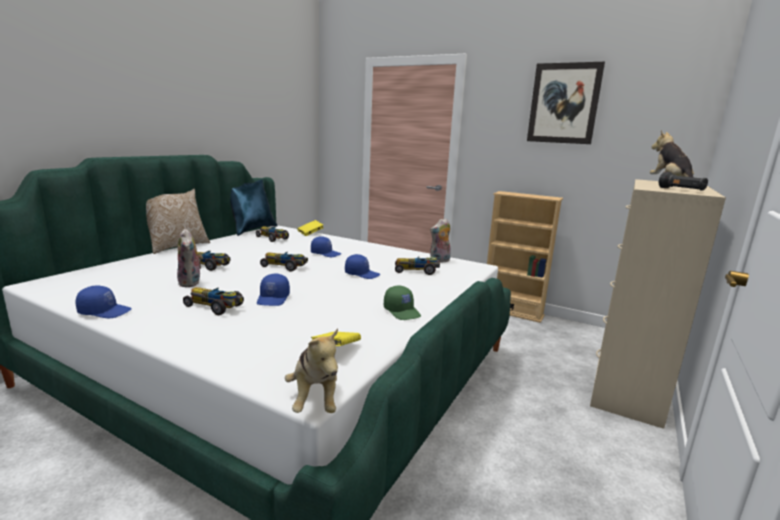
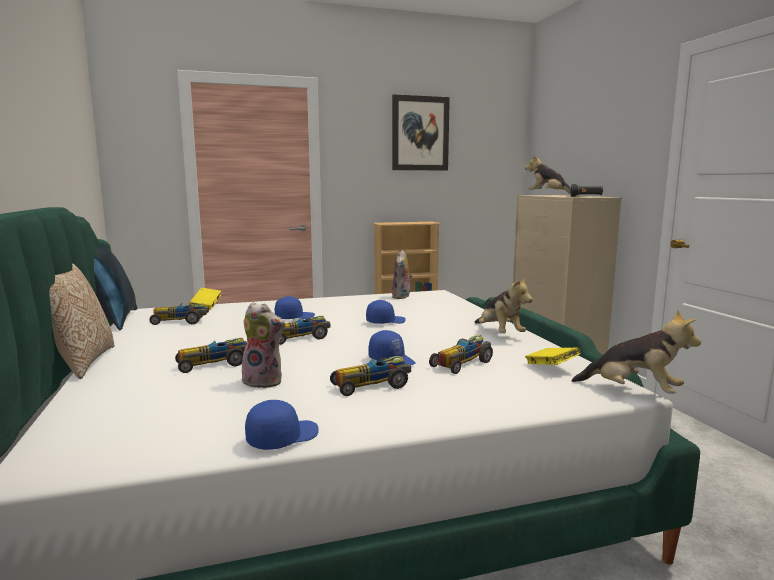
camera: 45 degrees left, 5 degrees down
green cap [384,286,421,320] -> plush toy [475,276,533,333]
toy car [395,257,440,275] -> toy car moved to [429,335,493,374]

